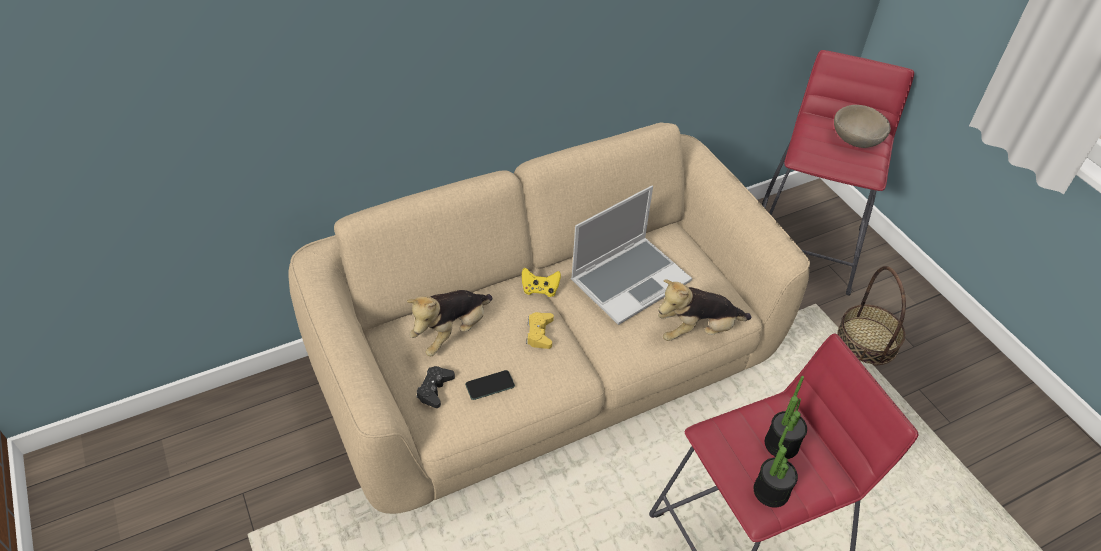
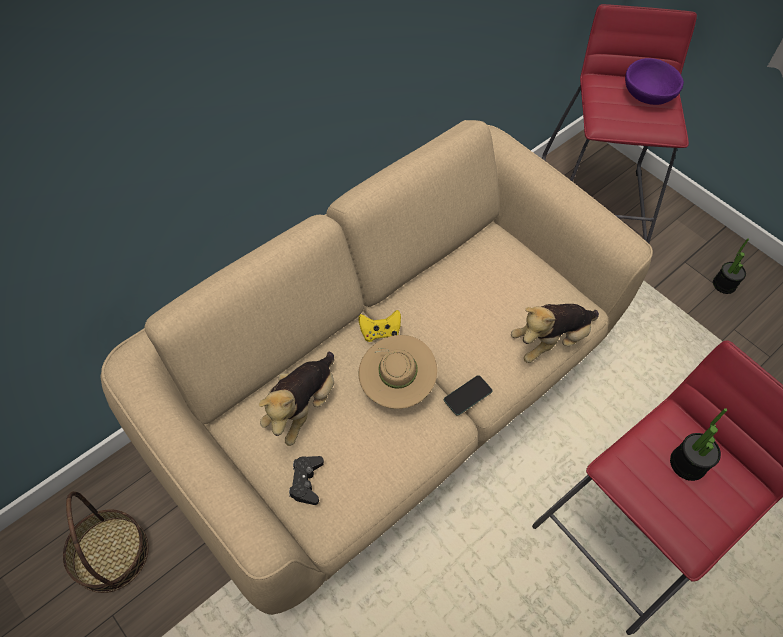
camera: 15 degrees left, 10 degrees up
phone [465,370,515,400] -> phone moved to [444,375,493,416]
yellow game controller [526,312,554,349] -> beige hat [358,335,437,409]
laptop [571,186,692,325] -> none
potted plant [753,426,798,508] -> potted plant moved to [713,238,749,294]
beige bowl [834,105,891,148] -> purple bowl [625,58,684,105]
basket [837,266,906,365] -> basket moved to [63,491,149,593]

